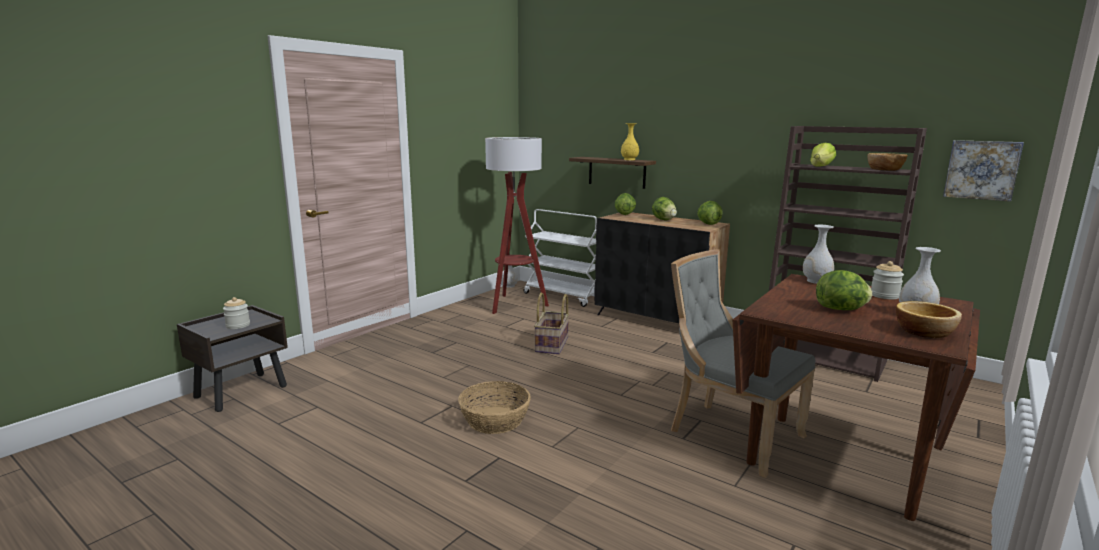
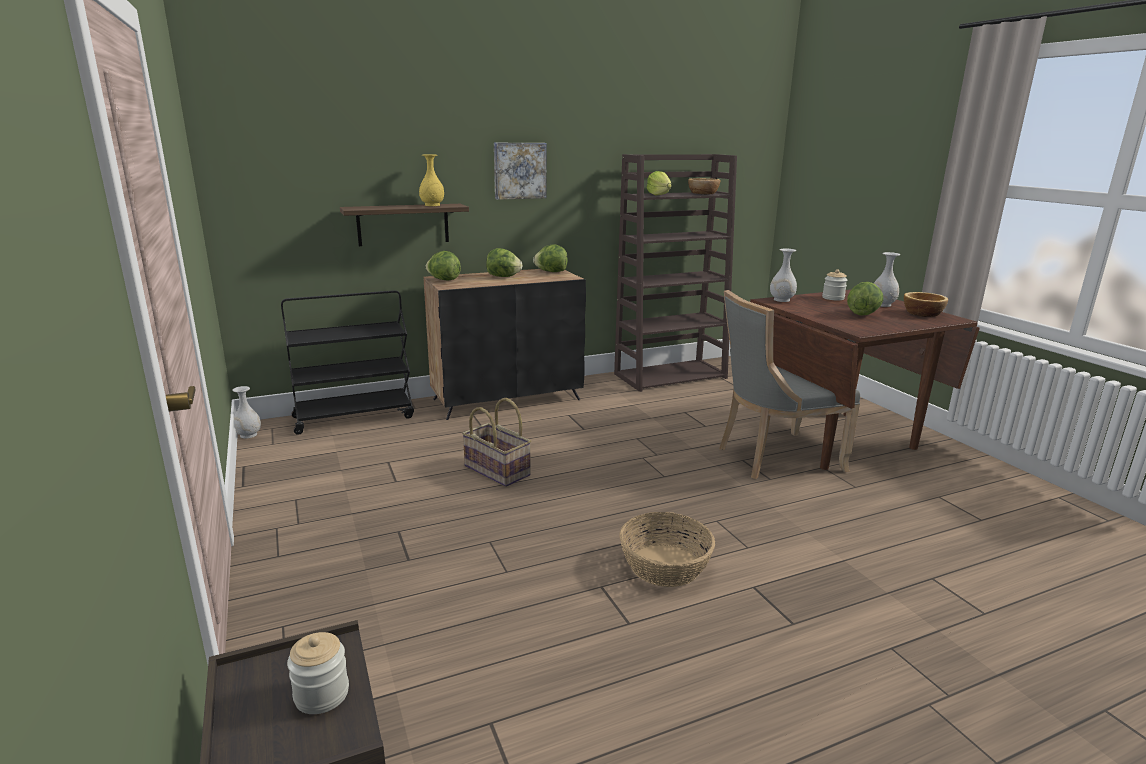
camera: 60 degrees left, 5 degrees up
floor lamp [485,137,549,314] -> none
white cart [523,209,597,307] -> black cart [281,290,414,435]
picture [943,140,1024,202] -> picture moved to [494,143,547,200]

